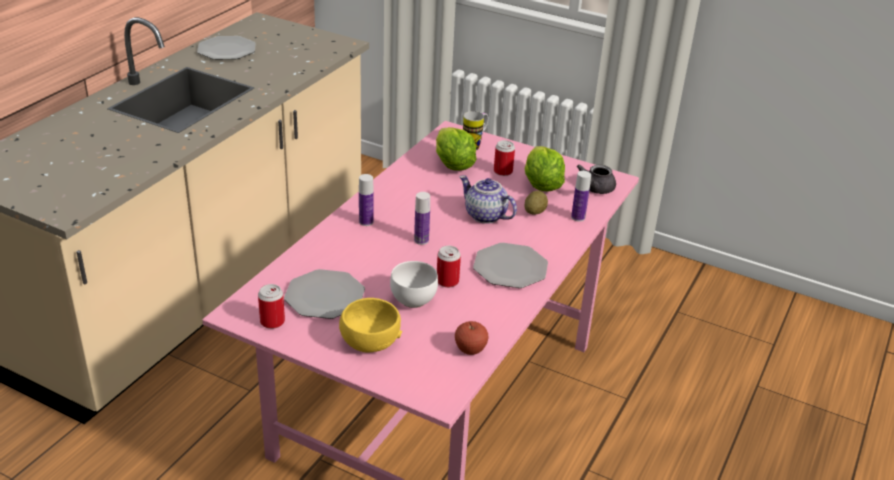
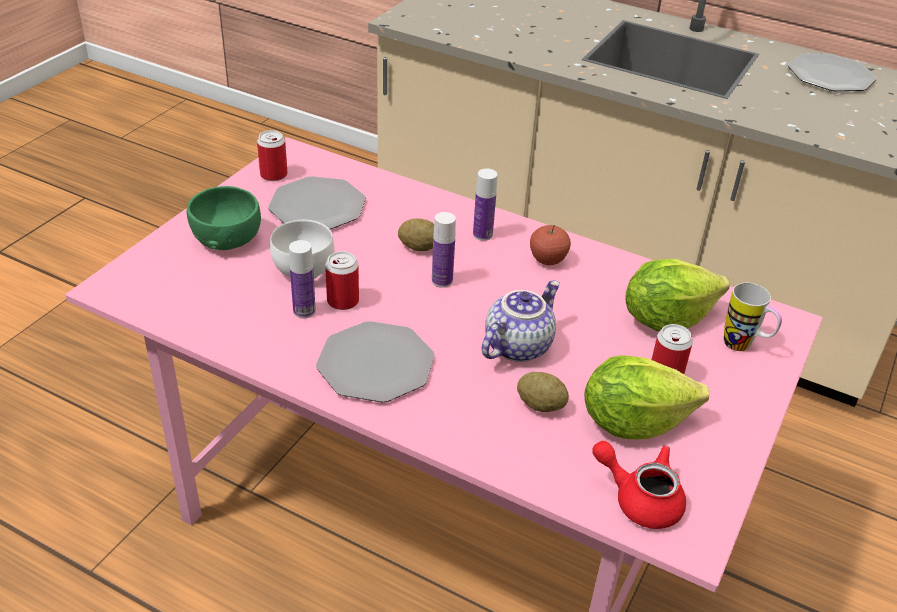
camera: 90 degrees right, 5 degrees up
yellow bowl [339,298,402,353] -> green bowl [187,186,261,250]
apple [455,321,488,355] -> apple moved to [530,225,571,265]
bottle [571,171,591,222] -> bottle moved to [289,240,316,318]
grey teapot [577,165,616,194] -> red teapot [592,441,686,529]
none -> potato [398,218,434,251]

